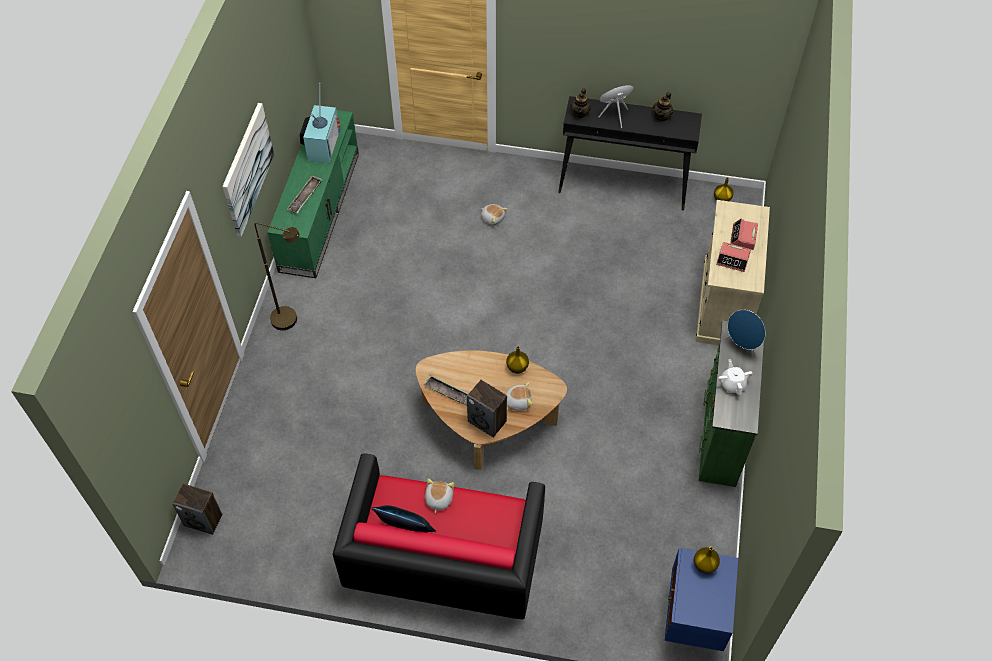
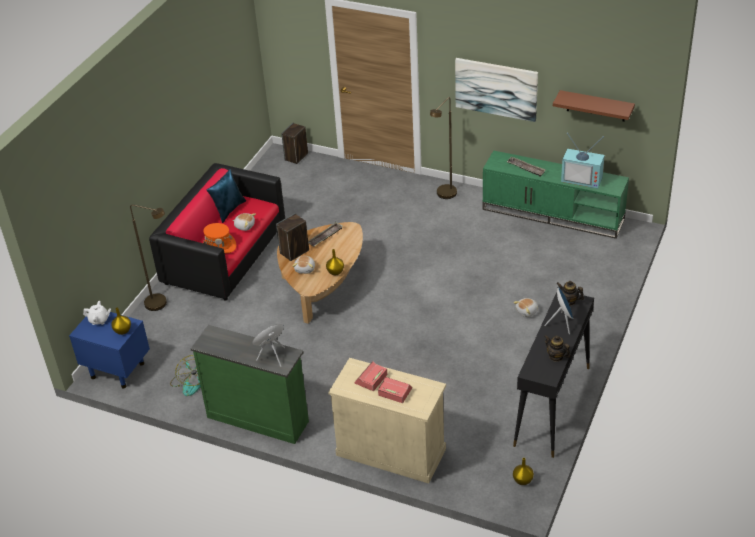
camera: 105 degrees right, 15 degrees down
white teapot [718,359,753,395] -> white teapot moved to [83,301,111,325]
none -> brown floor lamp [130,205,167,311]
none -> fan [170,355,201,396]
none -> orange hat [203,223,236,253]
none -> brown shelf [553,90,635,122]

